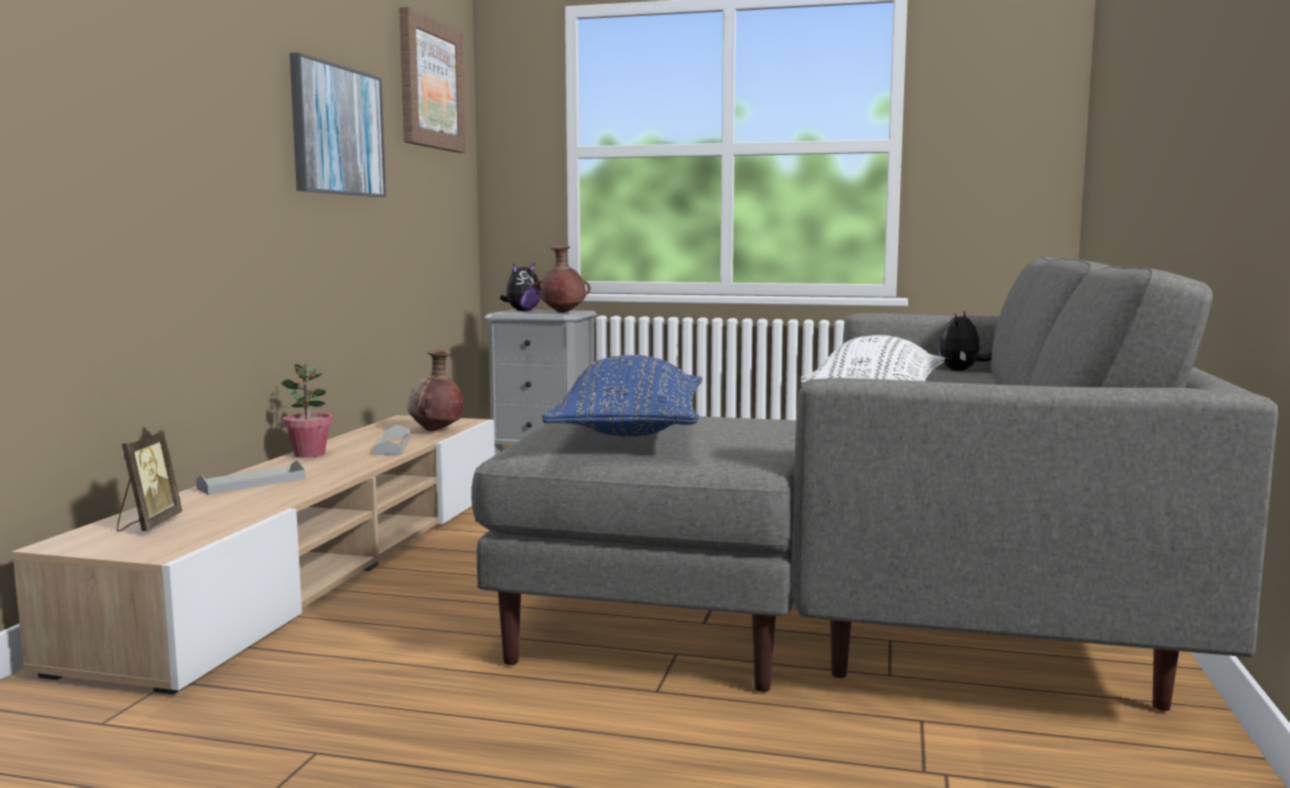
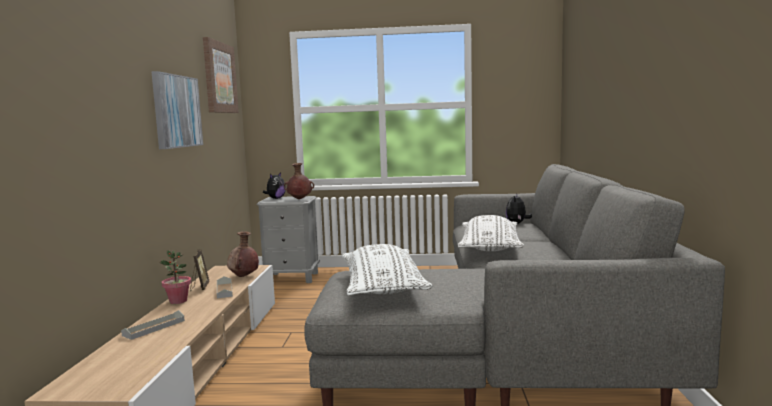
camera: 10 degrees left, 0 degrees up
picture frame [117,426,182,532] -> picture frame moved to [190,249,209,291]
blue pillow [542,355,702,437] -> white pillow [342,244,432,296]

